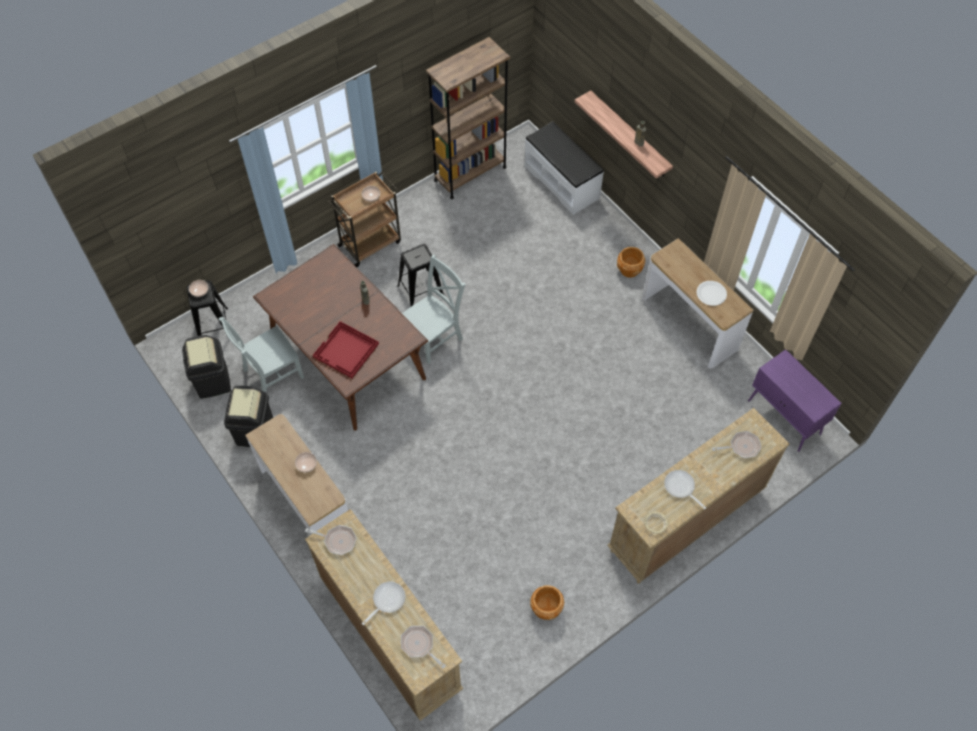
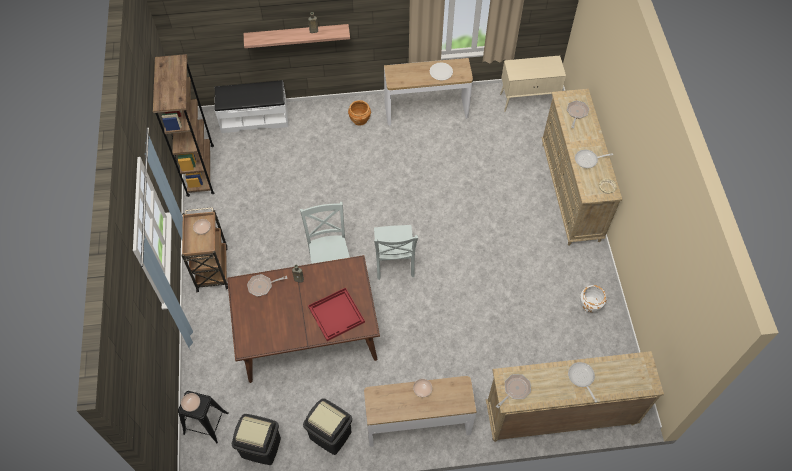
camera: 60 degrees left, 0 degrees up
grey chair [219,317,304,393] -> grey chair moved to [374,225,418,280]
black stool [397,244,444,307] -> none
frying pan [401,626,446,669] -> frying pan moved to [247,274,287,297]
brown planter [530,585,565,620] -> white planter [580,285,607,312]
purple cabinet [748,349,842,452] -> beige cabinet [500,56,566,112]

